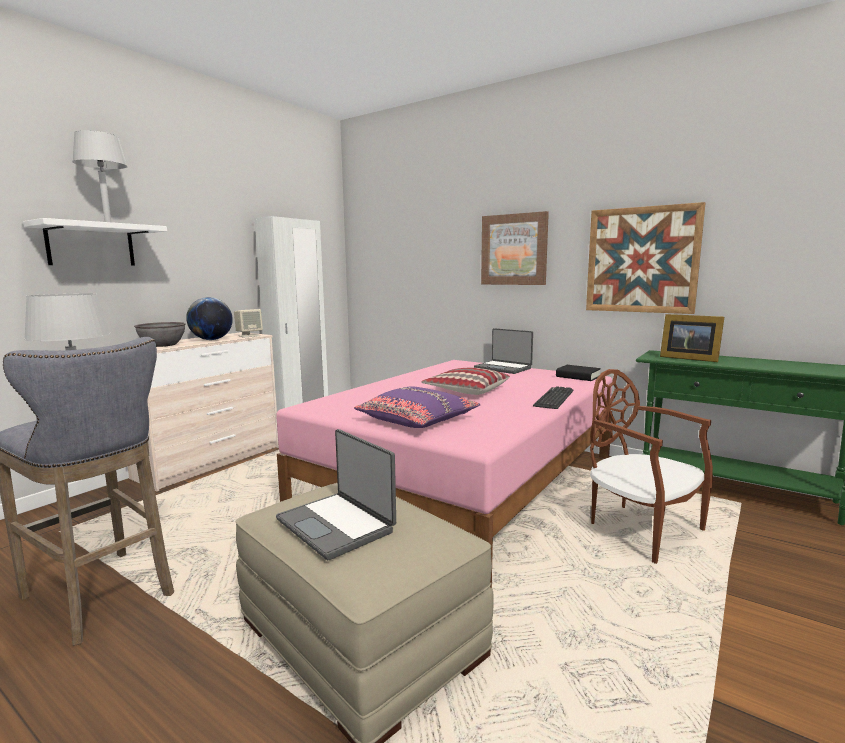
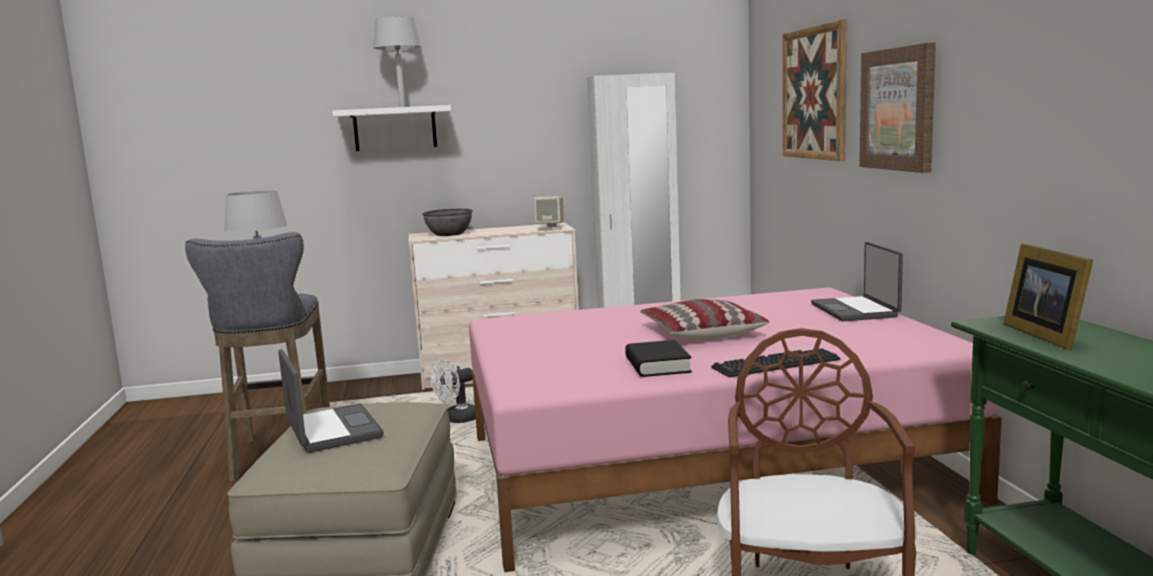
camera: 45 degrees right, 0 degrees up
globe [186,297,233,340] -> none
laptop [276,429,396,560] -> laptop turned 150 degrees clockwise [278,349,384,453]
purple pillow [354,386,481,428] -> none
black book [556,365,601,381] -> black book moved to [625,340,692,377]
picture [586,202,706,314] -> picture moved to [783,19,847,161]
none -> white fan [430,358,476,423]

